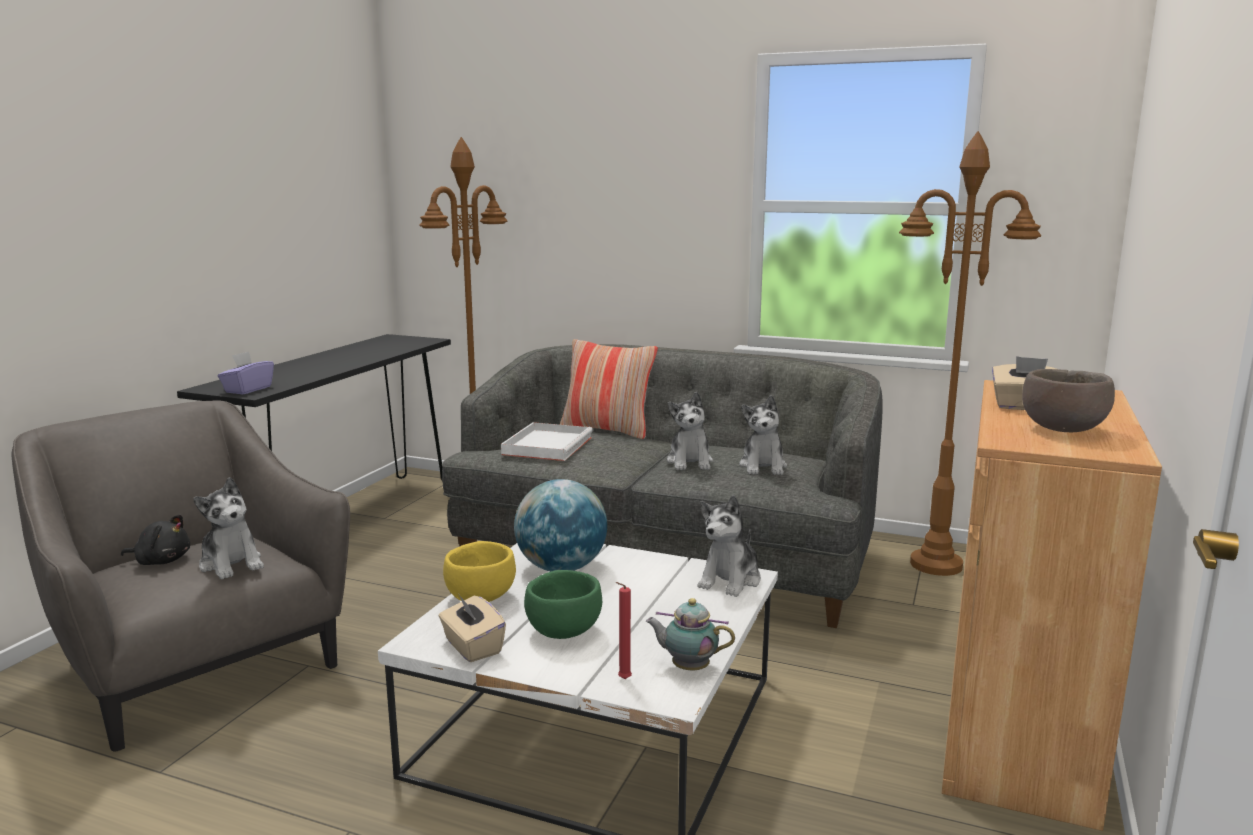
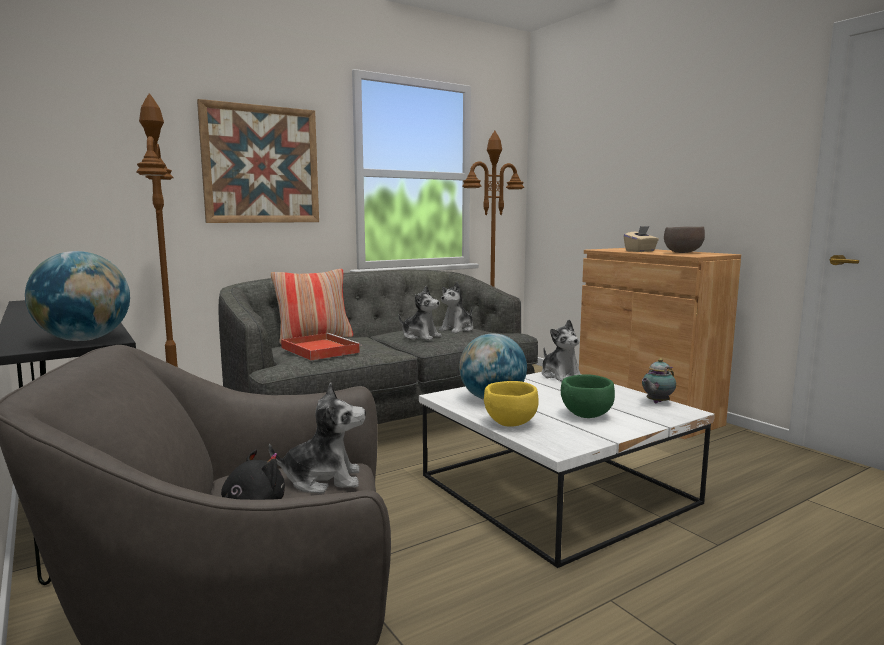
camera: 55 degrees left, 5 degrees down
purple tissue box [218,351,274,394] -> globe [25,251,130,341]
beige tissue box [439,595,506,662] -> none
white tray [501,422,593,461] -> red tray [281,333,362,361]
red candle [616,582,632,679] -> none
plush toy [739,395,787,475] -> plush toy turned 90 degrees clockwise [439,282,473,333]
none -> picture [197,99,319,223]

